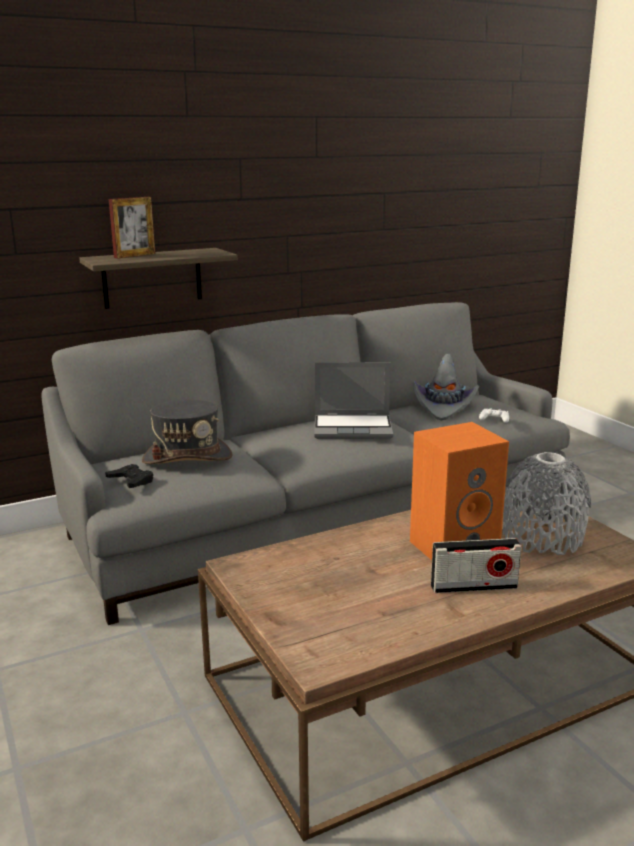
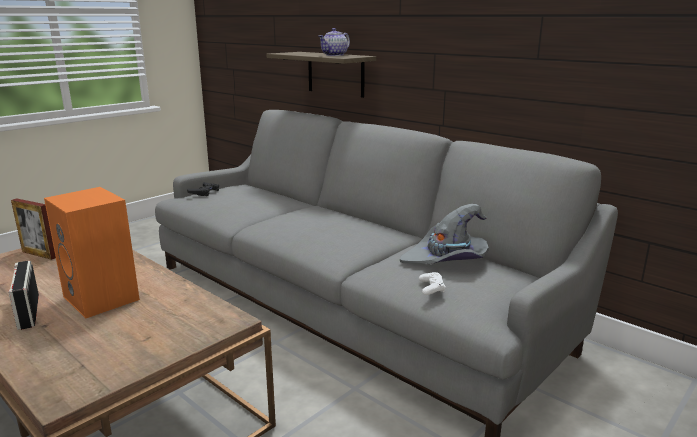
camera: 70 degrees right, 0 degrees up
picture frame [109,197,155,259] -> picture frame moved to [11,198,56,260]
grey hat [142,400,233,464] -> none
laptop [314,362,393,439] -> none
grey vase [503,452,591,555] -> none
none -> teapot [318,28,350,56]

